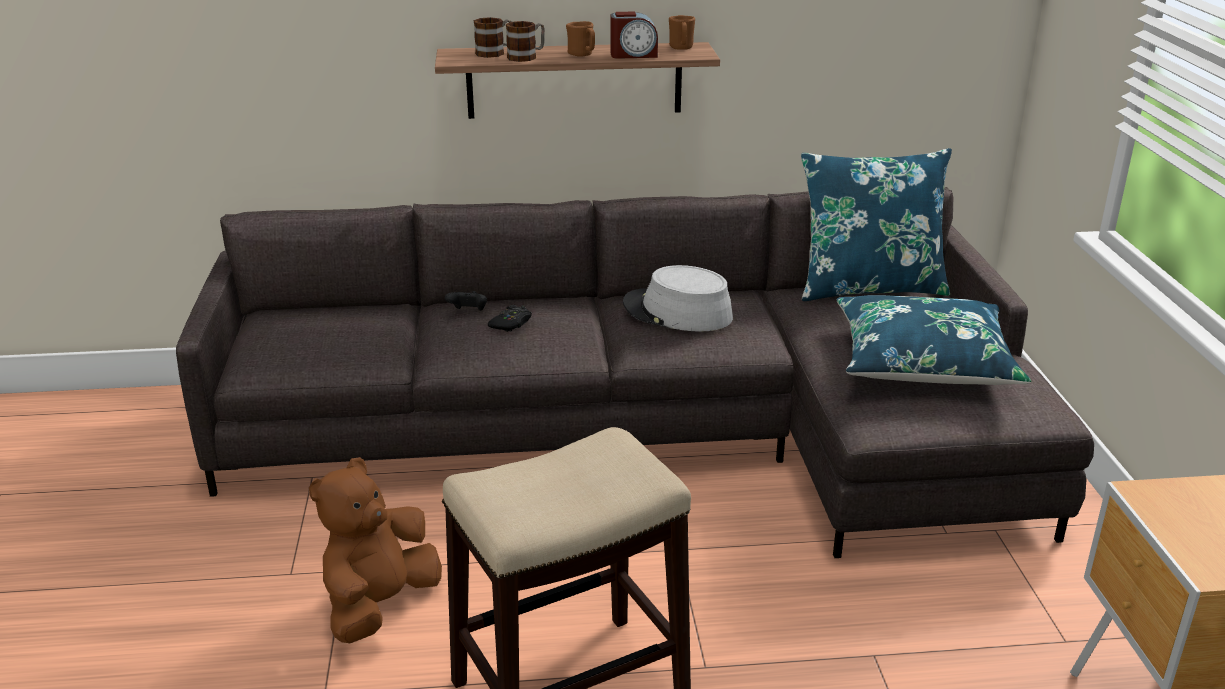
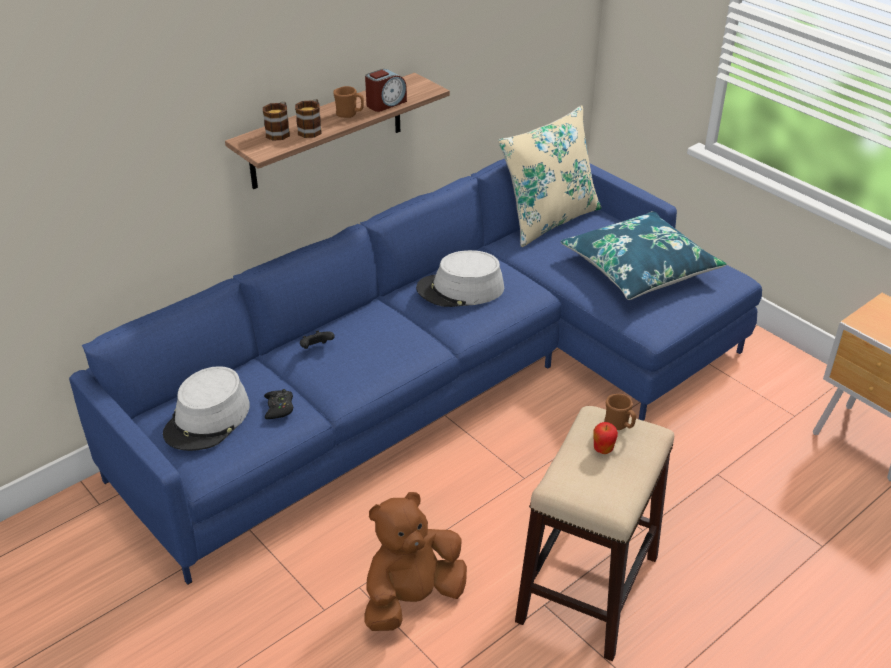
camera: 35 degrees left, 10 degrees up
grey sofa [176,187,1094,558] -> blue sofa [69,159,762,585]
brown plush toy [309,457,442,643] -> brown plush toy turned 60 degrees clockwise [364,492,467,631]
black game controller [488,305,532,332] -> black game controller moved to [264,389,294,419]
brown mug [669,15,695,50] -> brown mug moved to [604,394,636,430]
blue pillow [801,148,952,301] -> beige pillow [498,105,601,247]
none -> grey hat [163,366,250,451]
none -> apple [593,422,618,454]

